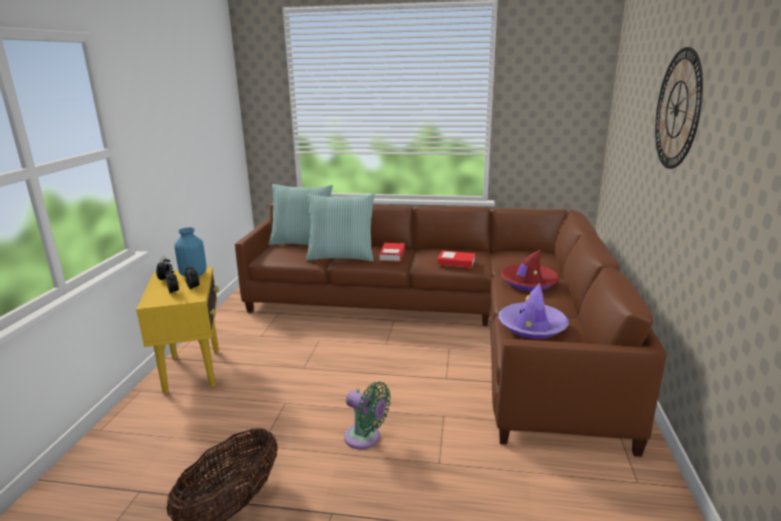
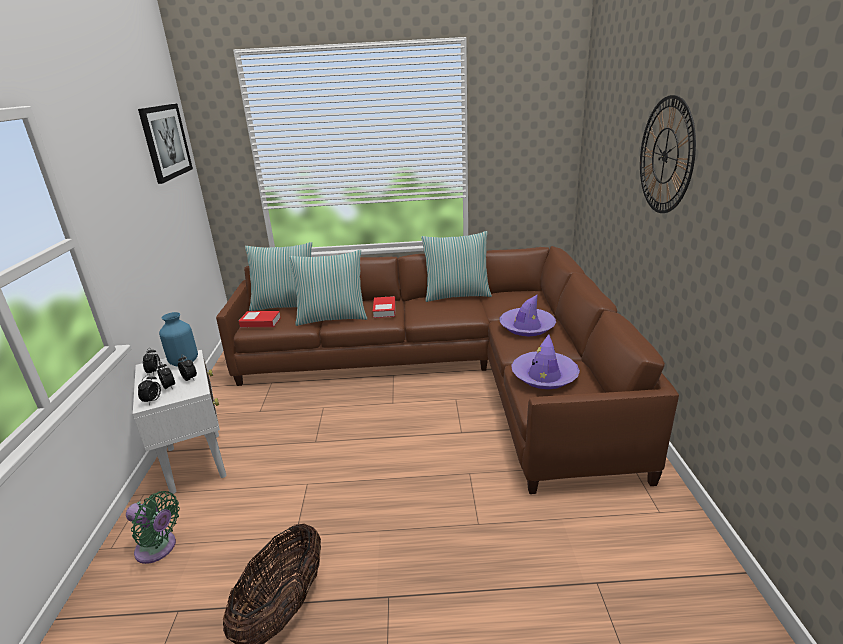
camera: 10 degrees left, 5 degrees up
yellow side table [136,267,219,394] -> white side table [133,350,226,494]
green fan [344,382,391,449] -> green fan moved to [126,491,180,564]
book [438,251,475,268] -> book moved to [239,311,281,327]
red hat [501,249,559,291] -> purple hat [500,294,556,336]
none -> picture [138,104,193,184]
none -> alarm clock [138,374,161,405]
none -> pillow [421,231,492,302]

